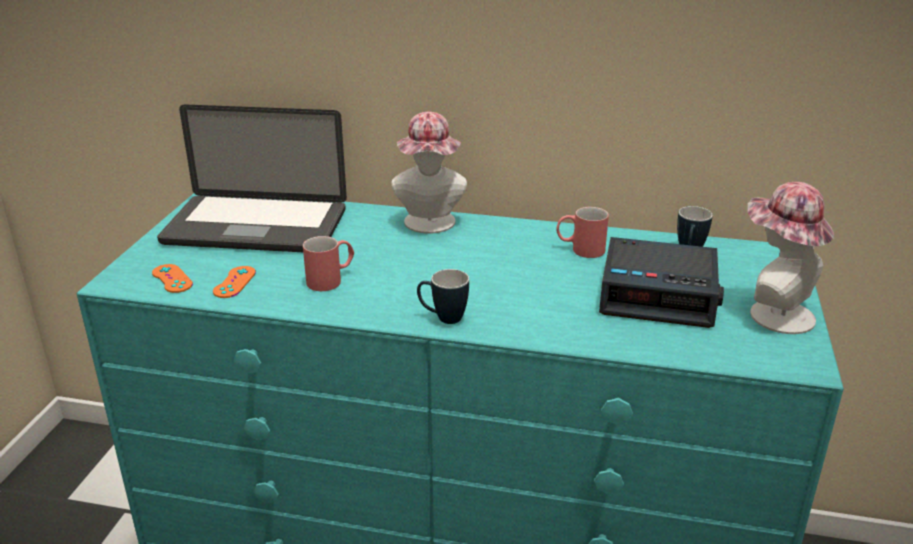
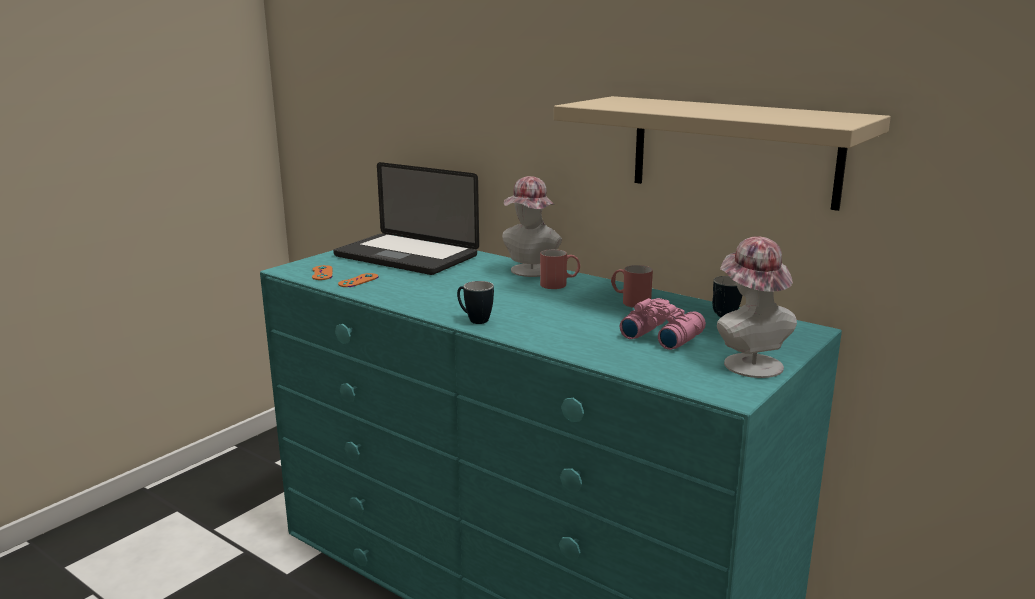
camera: 25 degrees right, 10 degrees down
red mug [303,236,354,291] -> red mug moved to [540,249,580,289]
alarm clock [599,237,724,328] -> pink binoculars [619,298,706,350]
none -> beige shelf [554,96,891,211]

